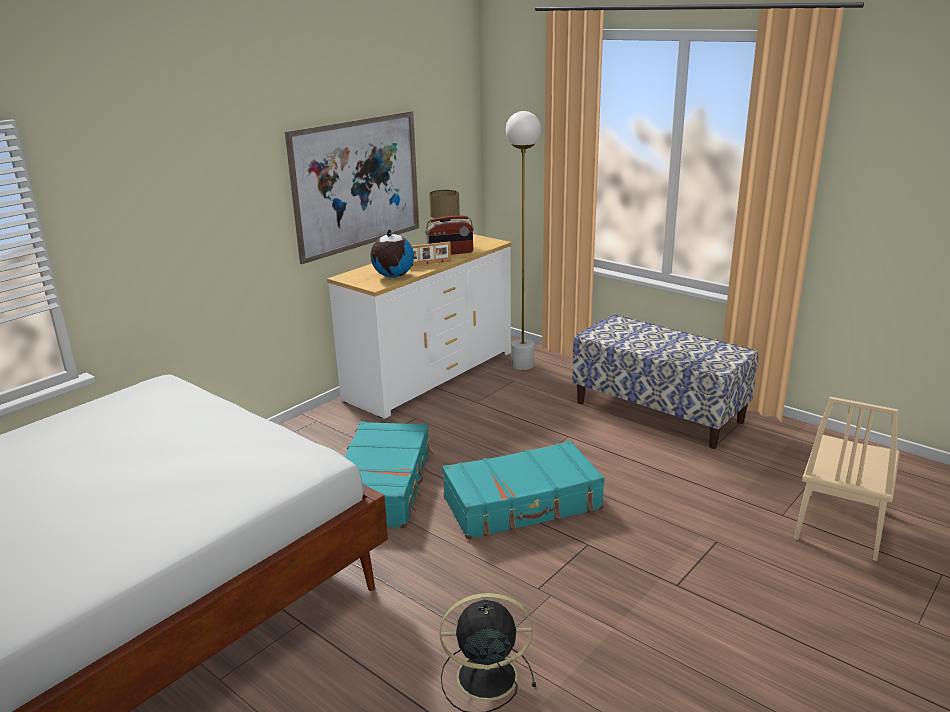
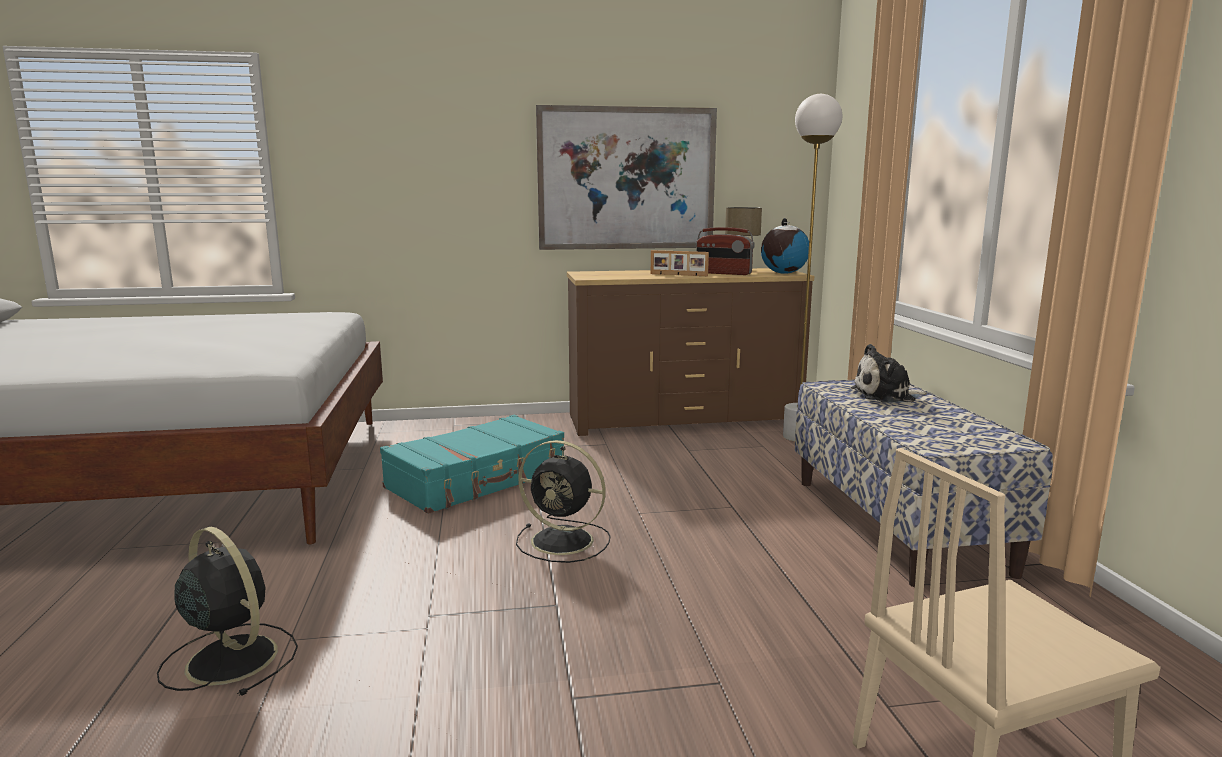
camera: 40 degrees right, 10 degrees down
white dresser [327,234,512,419] -> brown dresser [567,268,814,436]
globe [371,229,414,278] -> globe moved to [761,218,809,274]
turquoise suitcase [442,441,605,540] -> black fan [516,440,610,563]
none -> plush toy [851,344,928,402]

